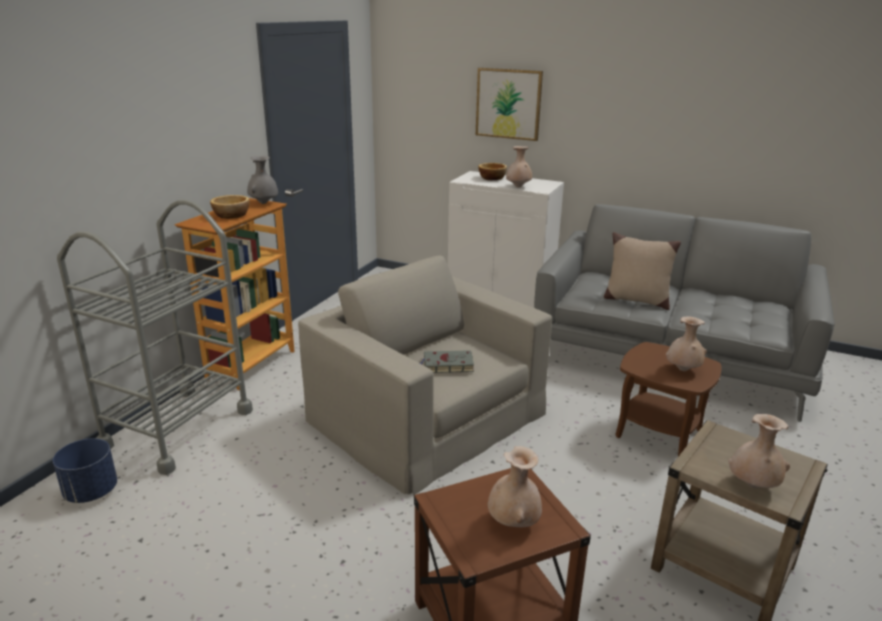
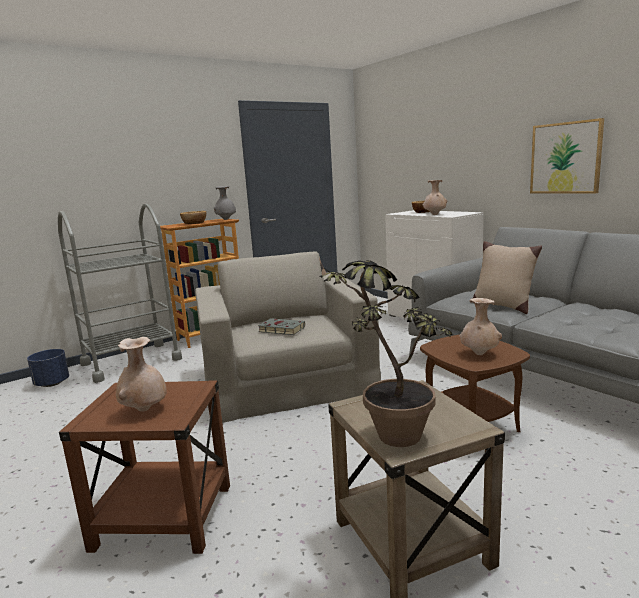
camera: 30 degrees right, 10 degrees down
picture [476,68,543,141] -> picture moved to [530,118,604,193]
beige vase [728,414,790,489] -> potted plant [319,258,453,447]

